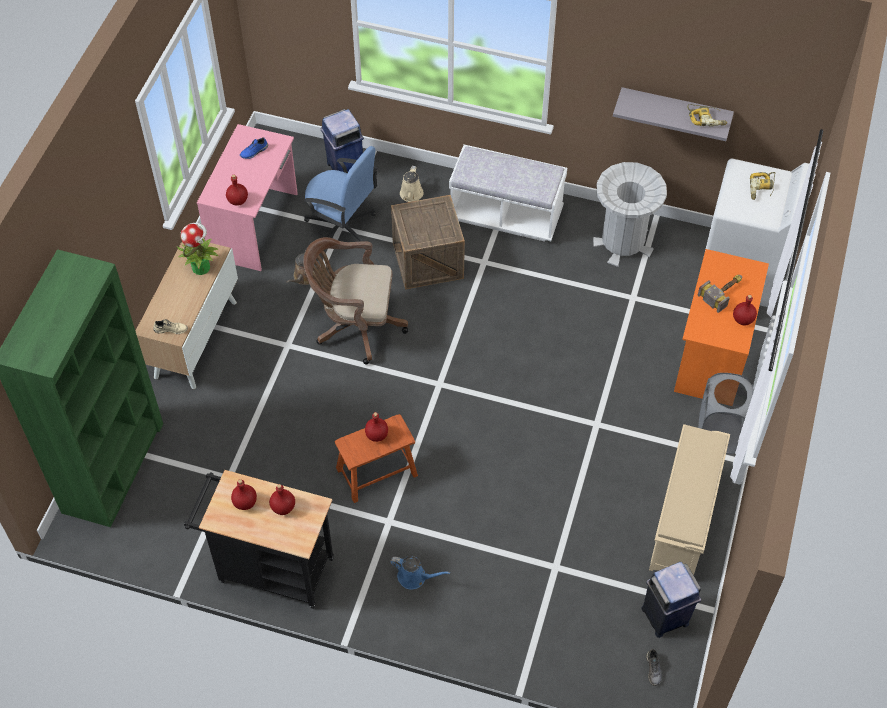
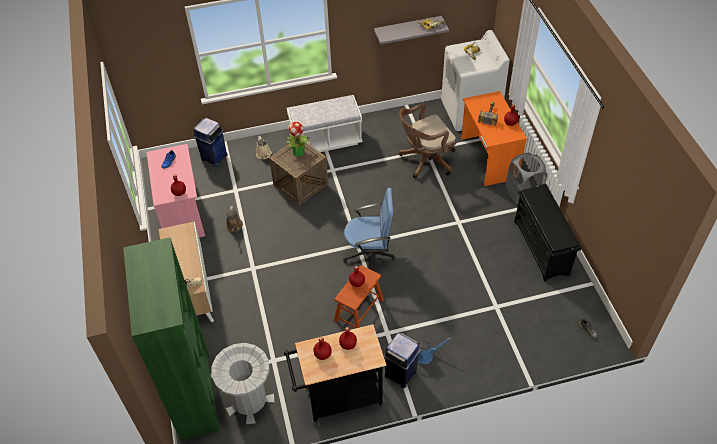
camera: 30 degrees left, 5 degrees down
potted plant [177,223,219,275] -> potted plant moved to [286,121,309,156]
brown office chair [303,237,408,365] -> brown office chair moved to [399,103,456,178]
blue office chair [304,146,378,242] -> blue office chair moved to [343,188,395,269]
grey trash can [593,162,667,267] -> grey trash can moved to [211,343,275,424]
blue trash can [641,562,701,638] -> blue trash can moved to [384,333,421,388]
beige shoe rack [649,424,730,575] -> black shoe rack [514,184,582,281]

